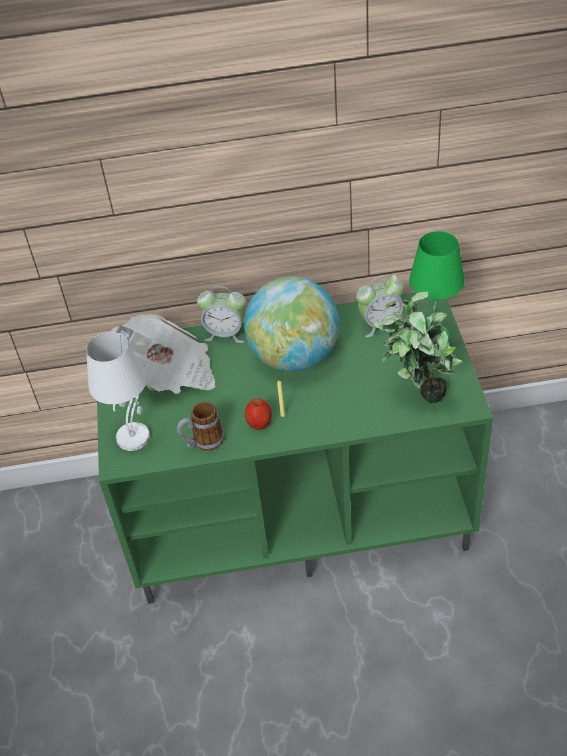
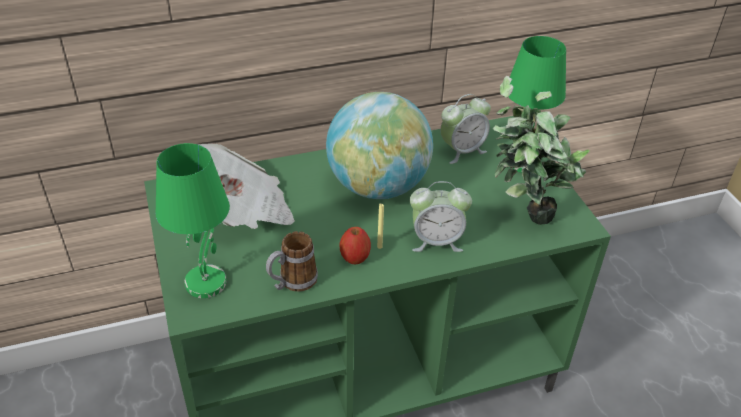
camera: 15 degrees left, 5 degrees down
white table lamp [86,332,150,451] -> green table lamp [156,143,230,298]
alarm clock [197,286,246,343] -> alarm clock moved to [410,181,472,252]

